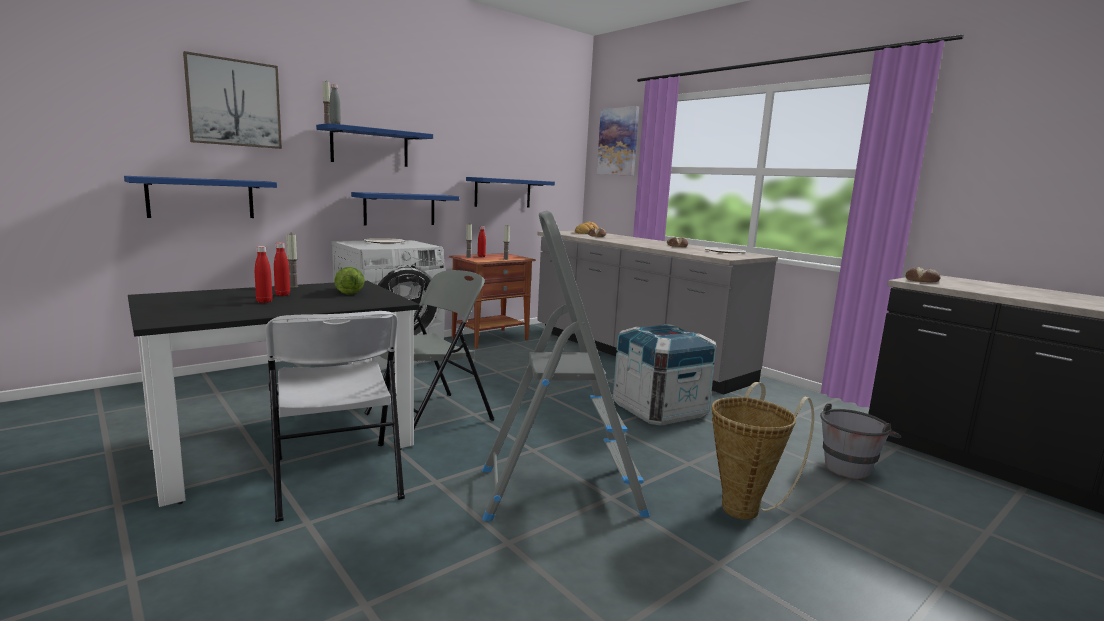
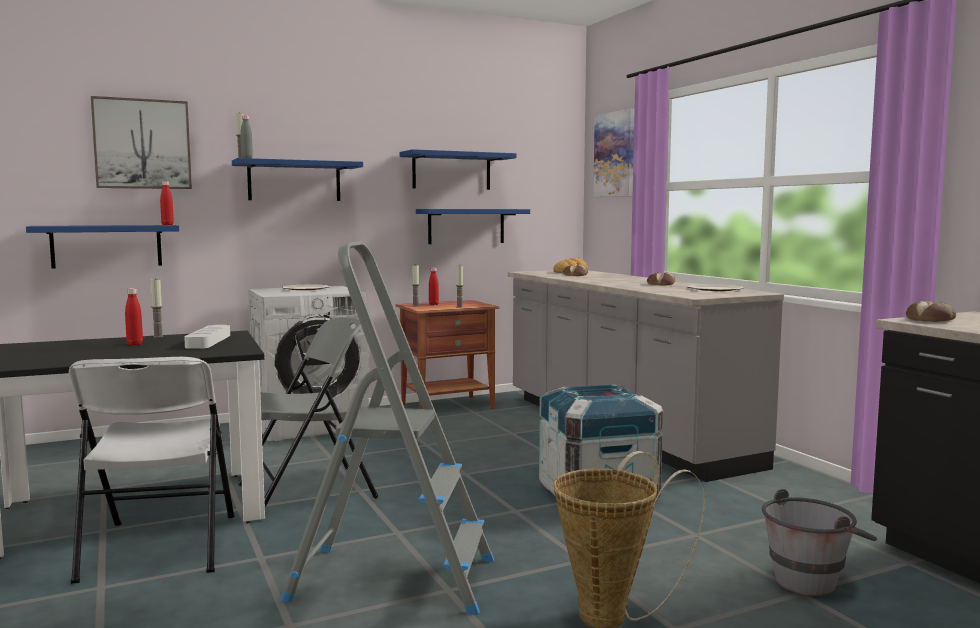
camera: 15 degrees right, 5 degrees down
red bottle [255,246,273,303] -> red bottle moved to [160,181,174,225]
lettuce [334,267,365,294] -> grey tray [184,325,230,349]
blue shelf [351,192,459,226] -> blue shelf moved to [400,149,516,190]

